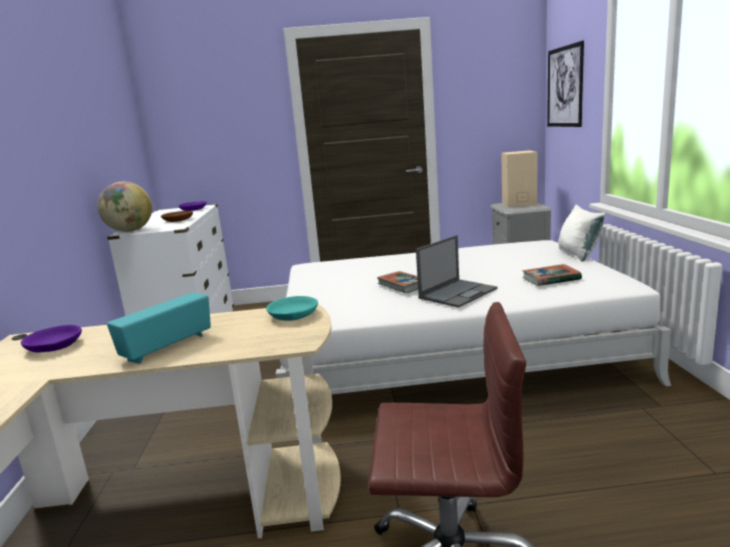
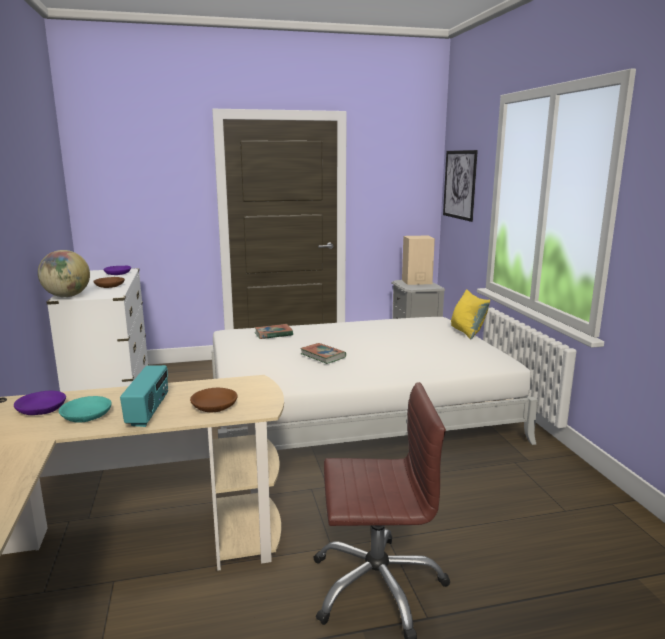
camera: 10 degrees left, 0 degrees up
radio [107,292,211,364] -> radio turned 150 degrees clockwise [120,365,168,427]
turquoise bowl [266,296,318,321] -> turquoise bowl moved to [59,396,112,422]
laptop [416,235,498,308] -> none
book [522,264,582,286] -> book moved to [255,324,293,339]
white pillow [558,204,605,262] -> yellow pillow [451,289,490,339]
none -> brown bowl [190,388,237,413]

